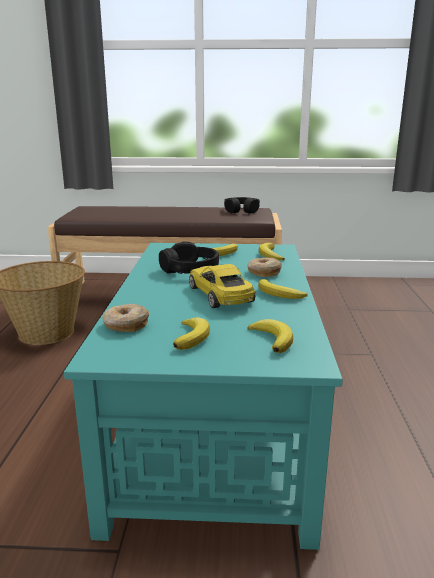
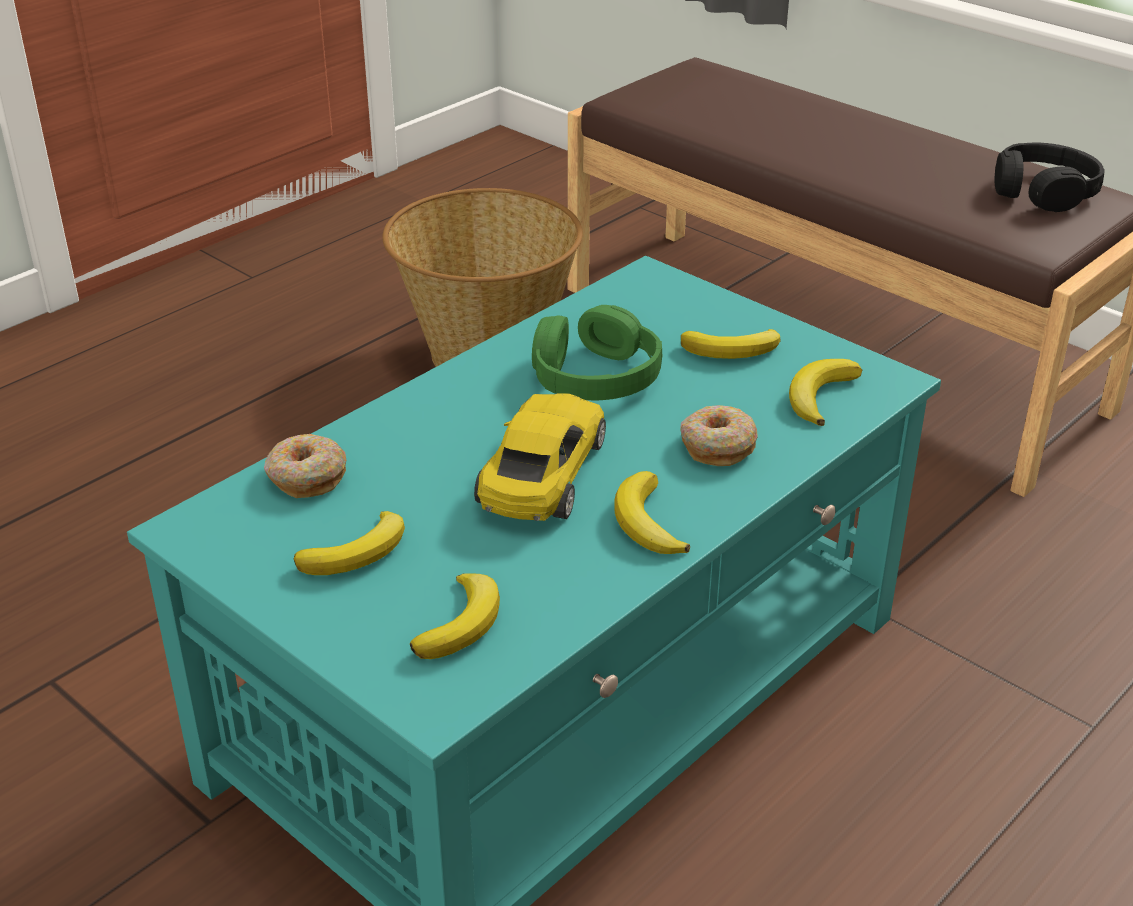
camera: 40 degrees right, 15 degrees up
black headphones [159,242,219,274] -> green headphones [532,305,662,400]

